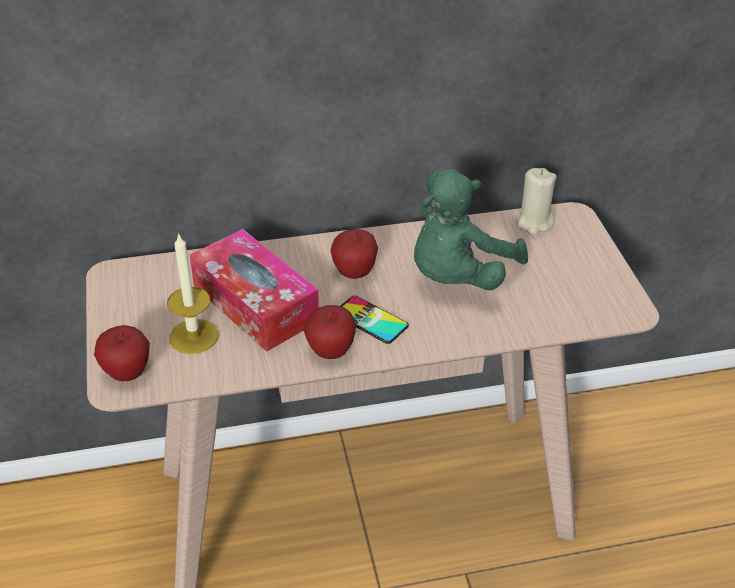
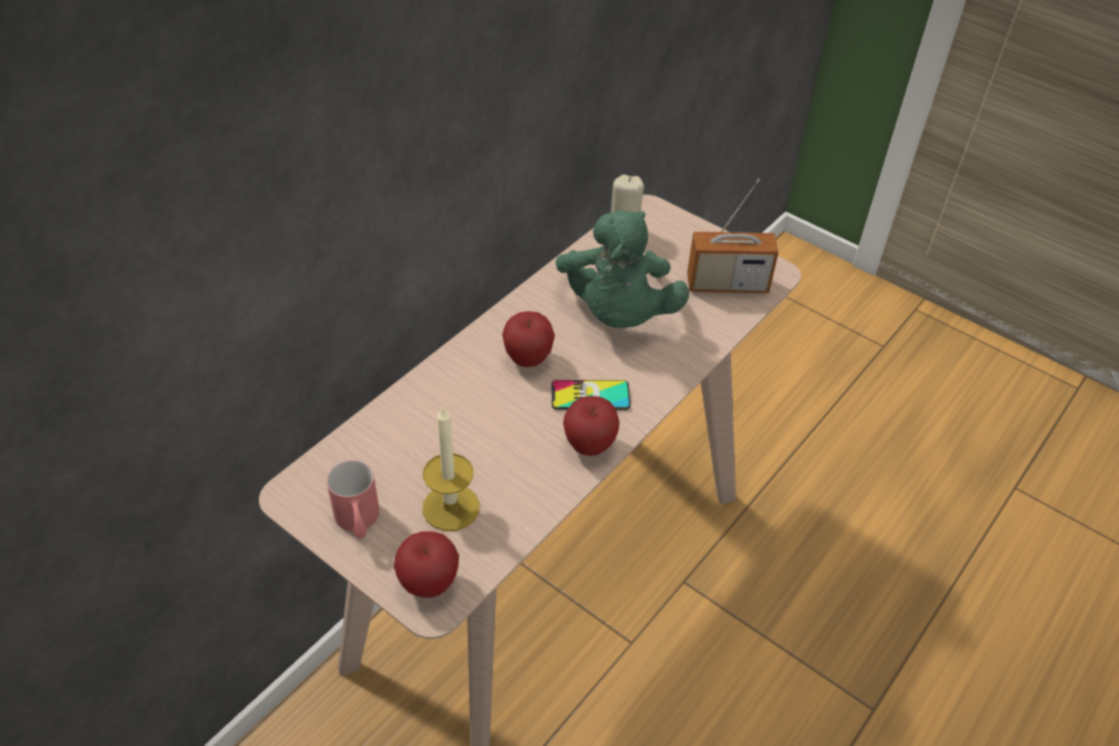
camera: 40 degrees left, 5 degrees up
tissue box [190,229,319,352] -> none
none -> red mug [326,460,380,538]
none -> radio [687,179,779,293]

